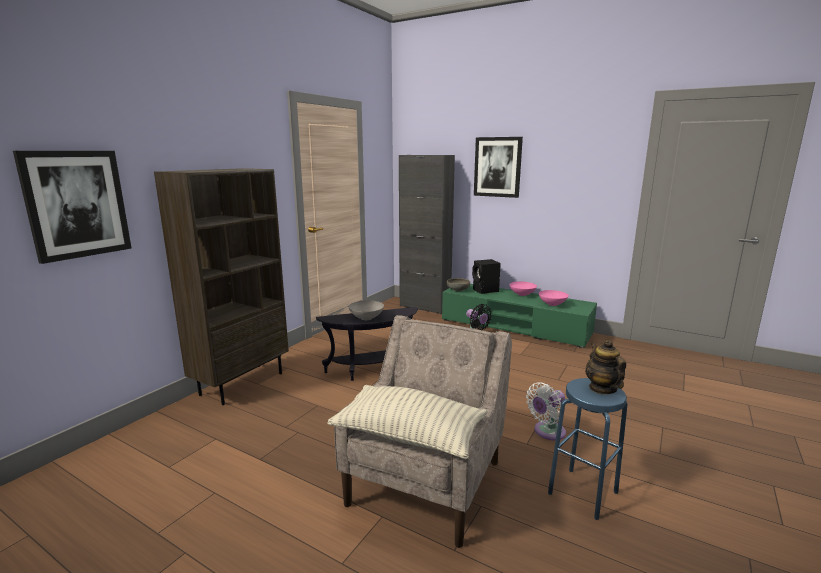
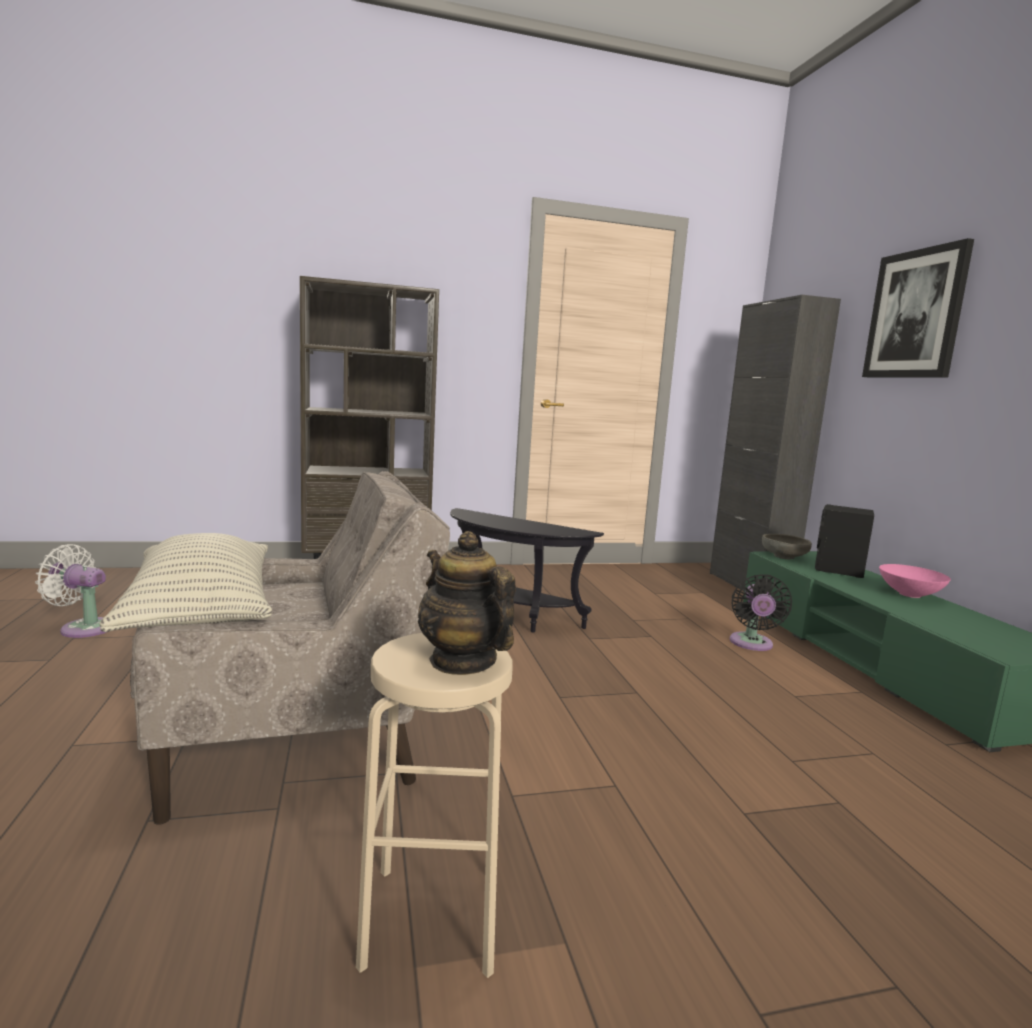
camera: 45 degrees right, 5 degrees down
picture [13,151,132,264] -> none
grey bowl [348,300,384,320] -> none
white fan [526,382,566,440] -> white fan moved to [35,544,106,638]
pink bowl [539,290,569,306] -> none
blue stool [548,378,627,520] -> beige stool [356,633,513,978]
teapot [585,340,626,395] -> teapot turned 75 degrees counterclockwise [418,531,516,675]

